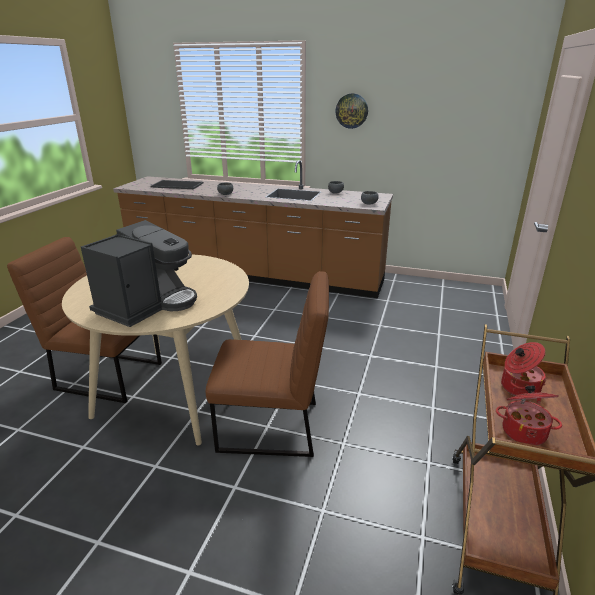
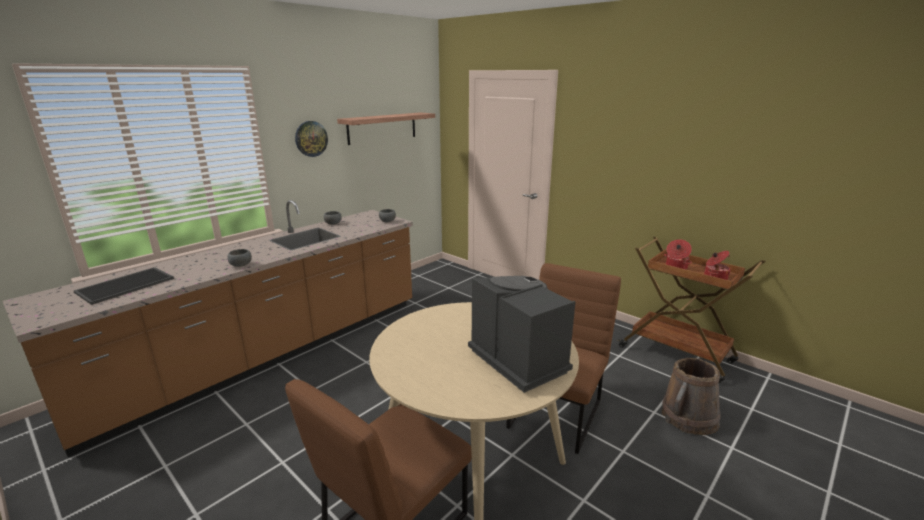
camera: 65 degrees left, 5 degrees down
none -> shelf [337,112,435,145]
none -> brown bucket [662,358,721,435]

